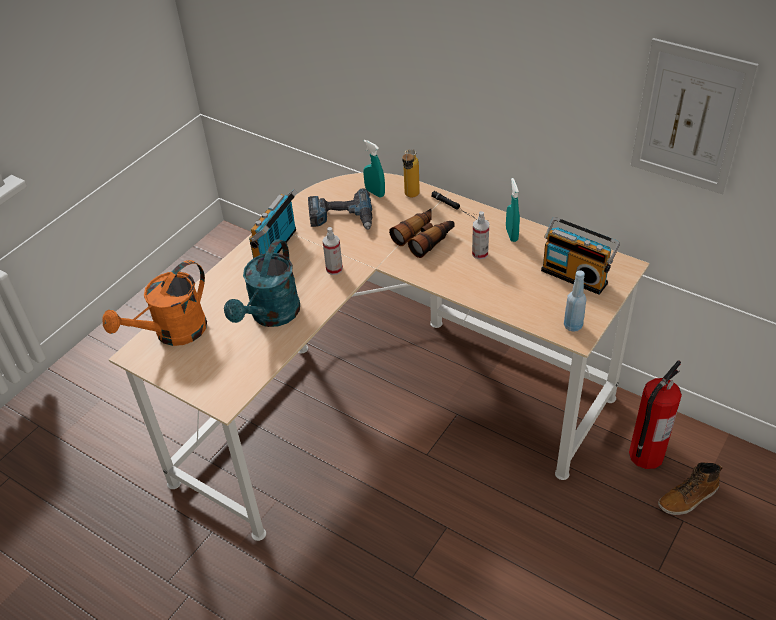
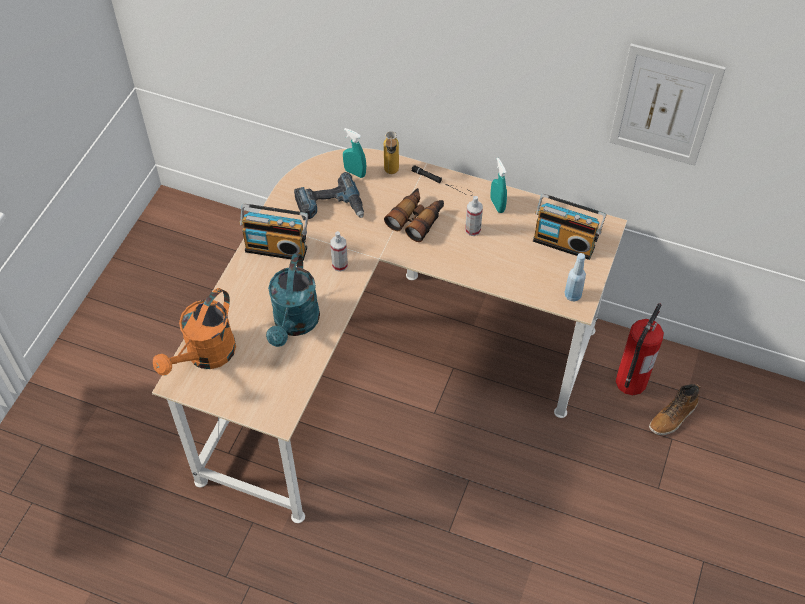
camera: 15 degrees left, 10 degrees up
radio [249,189,298,259] -> radio turned 90 degrees counterclockwise [239,204,308,261]

